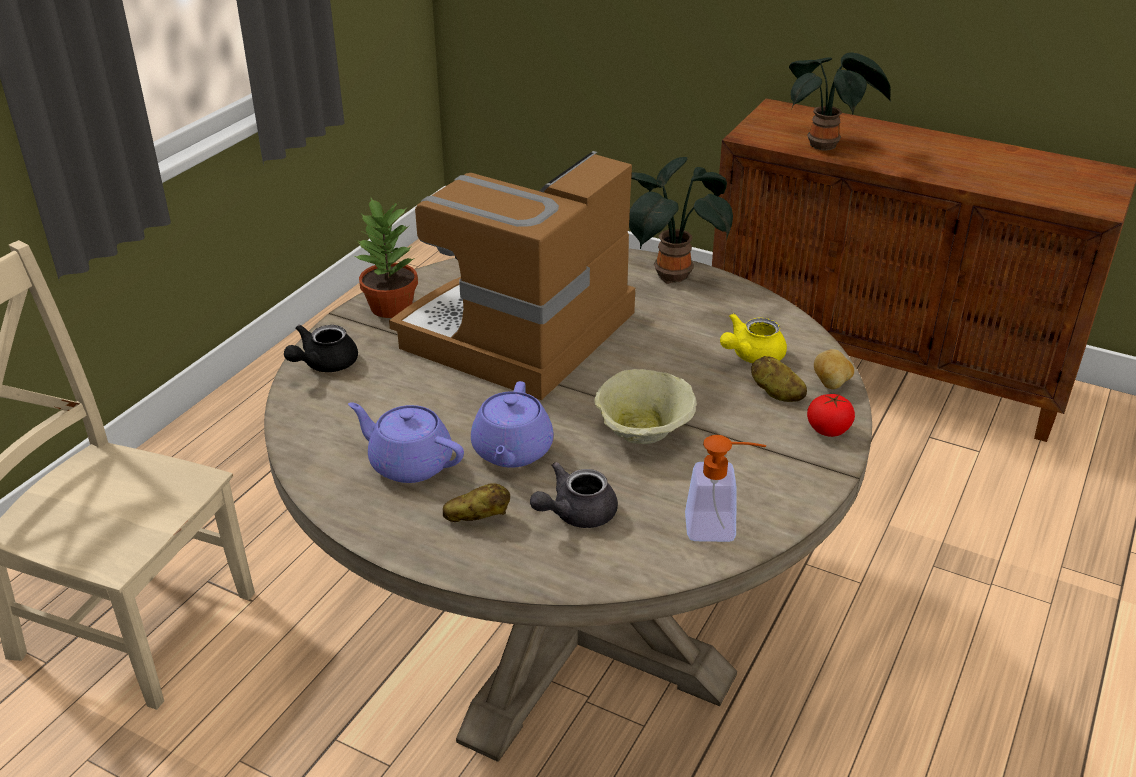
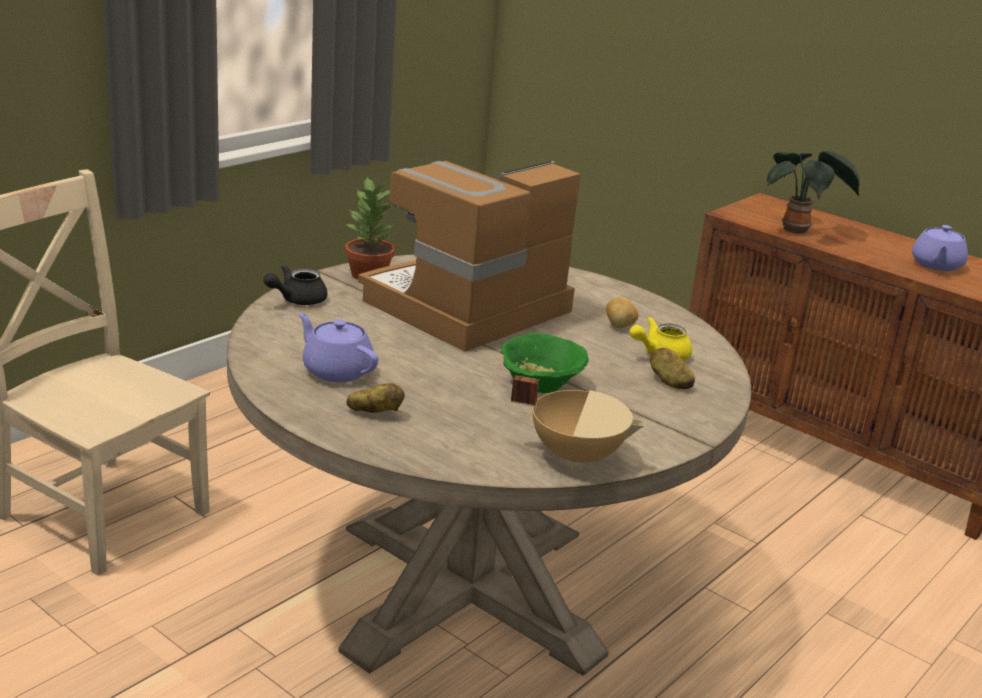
camera: 10 degrees right, 10 degrees down
purple teapot [471,381,554,468] -> purple teapot moved to [912,225,968,271]
grey teapot [530,462,618,528] -> none
beige bowl [594,369,697,444] -> green bowl [501,333,589,393]
potted plant [629,157,733,284] -> none
soap dispenser [685,435,766,542] -> beige cooking pot [511,375,646,468]
tomato [807,394,855,437] -> none
potato [814,349,854,389] -> potato moved to [606,297,639,328]

